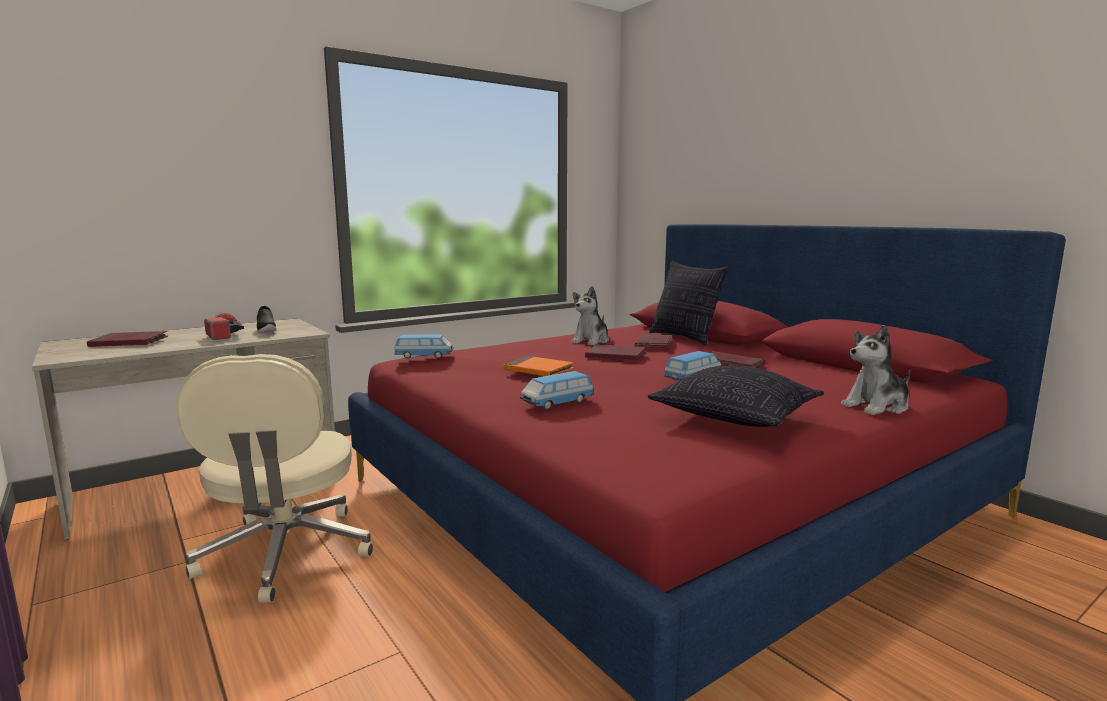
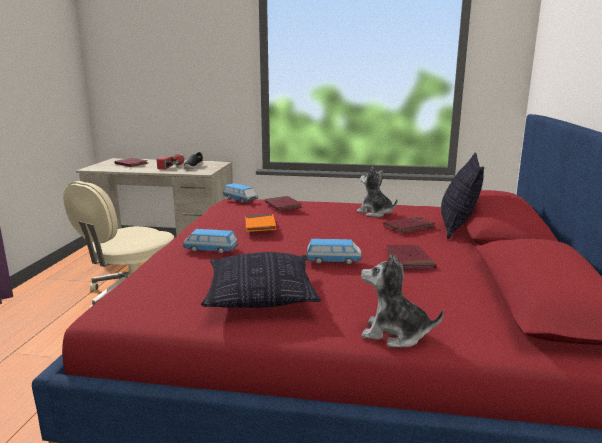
camera: 45 degrees right, 5 degrees up
plush toy [571,286,609,346] -> plush toy turned 60 degrees clockwise [356,166,397,217]
red book [585,345,646,361] -> red book moved to [265,196,302,211]

